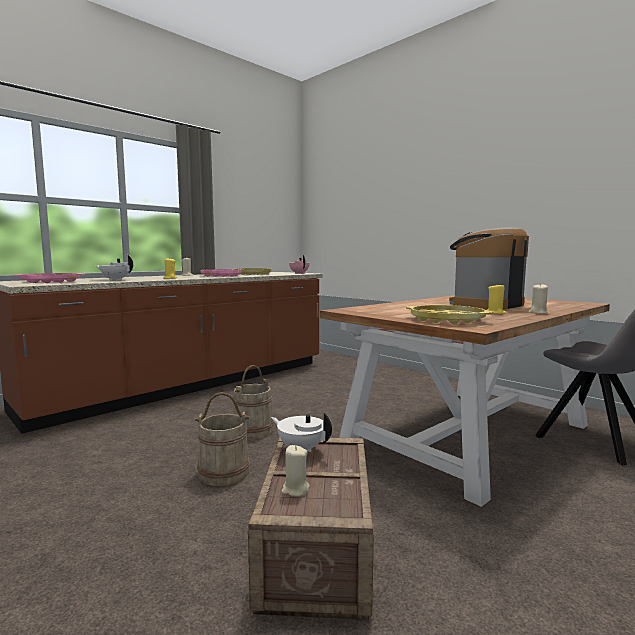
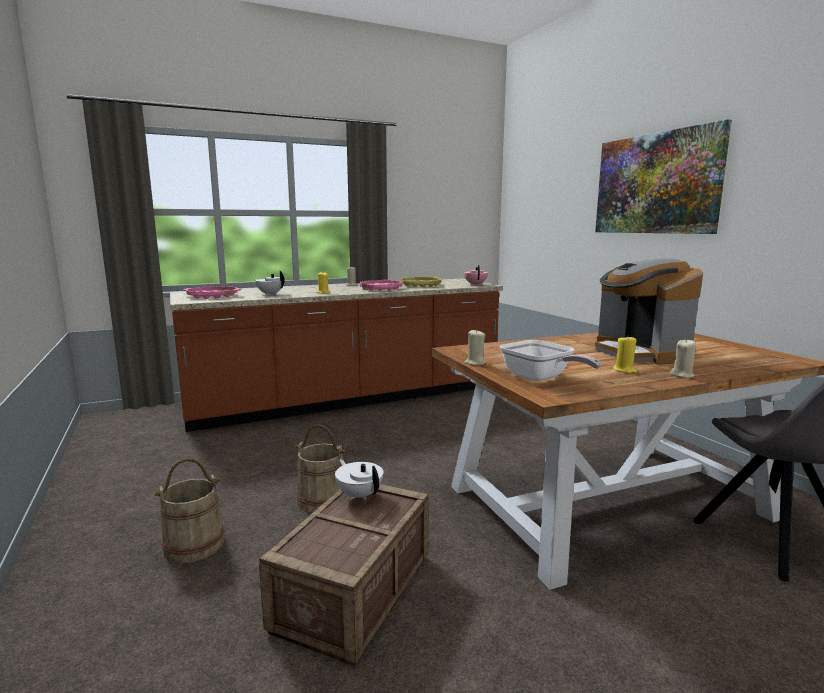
camera: 20 degrees right, 5 degrees up
beige bucket [233,365,274,439] -> beige bucket moved to [154,458,225,563]
beige candle [281,445,310,497] -> beige candle moved to [464,329,486,365]
yellow tray [406,305,493,324] -> frying pan [499,340,601,381]
coffee machine [449,227,529,310] -> coffee machine turned 90 degrees counterclockwise [595,258,703,365]
none -> picture [595,119,732,234]

